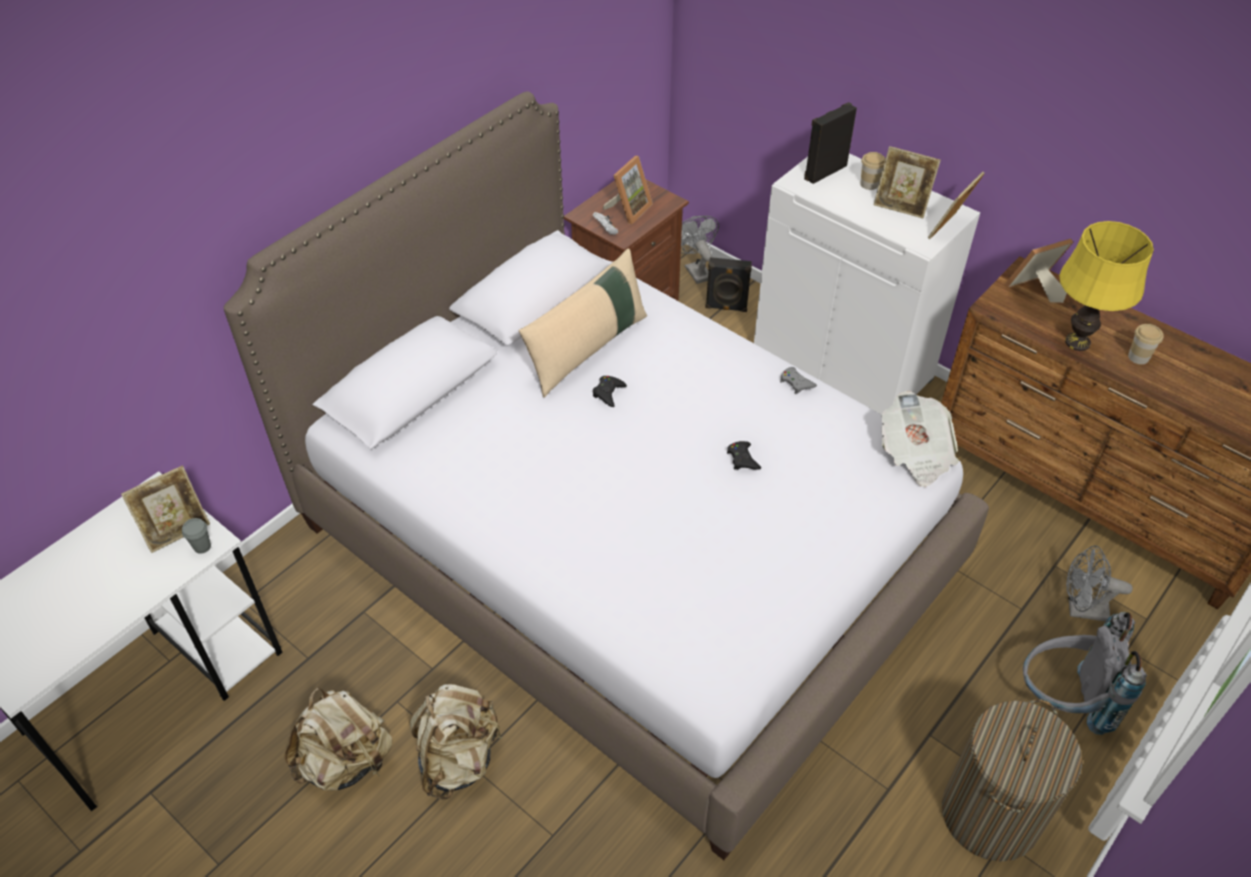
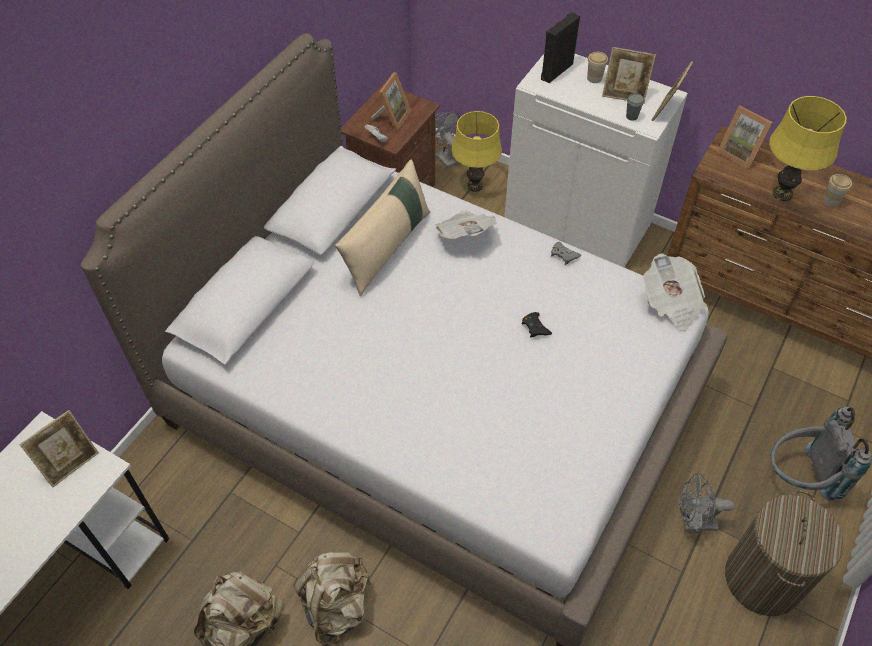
camera: 10 degrees left, 5 degrees up
grey cup [182,518,211,554] -> grey cup moved to [626,93,644,121]
black game controller [593,376,627,407] -> none
black speaker [705,257,752,312] -> yellow table lamp [451,111,502,192]
picture frame [1005,239,1073,303] -> picture frame turned 105 degrees counterclockwise [717,106,773,169]
grey fan [1066,545,1133,621] -> grey fan moved to [679,473,735,533]
none -> newspaper [435,210,497,239]

